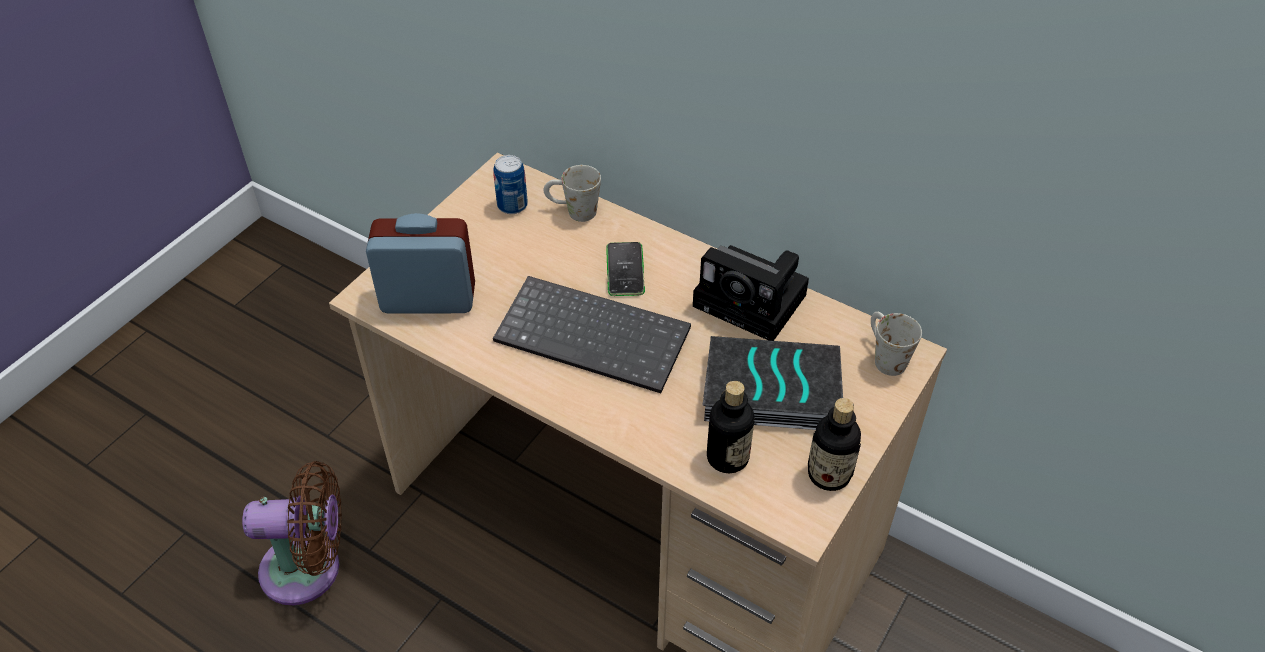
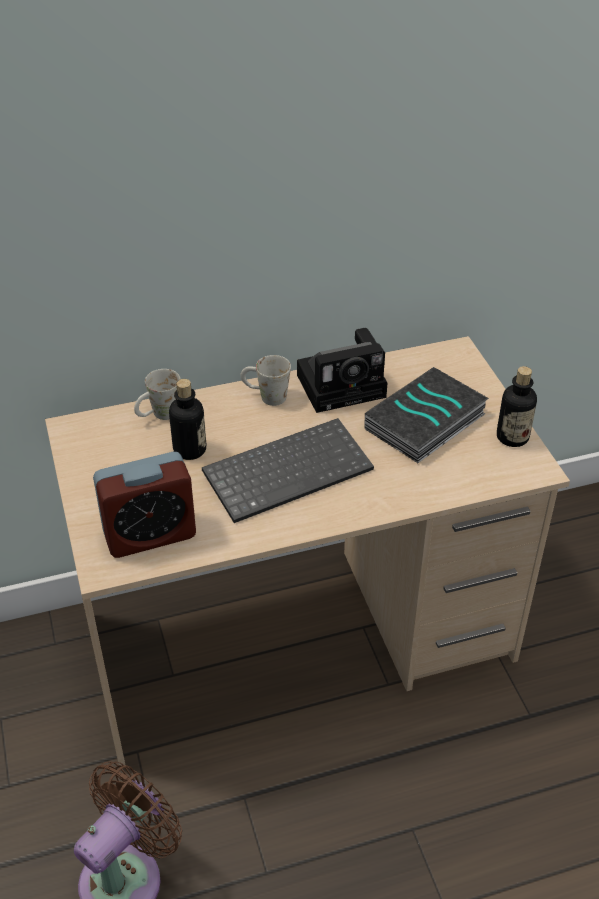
camera: 50 degrees left, 5 degrees down
alarm clock [366,213,475,314] -> alarm clock turned 150 degrees counterclockwise [93,452,196,558]
can [494,155,528,214] -> none
phone [606,242,645,296] -> none
bottle [707,381,754,473] -> bottle moved to [169,379,206,460]
white mug [871,312,922,376] -> white mug moved to [240,355,291,406]

